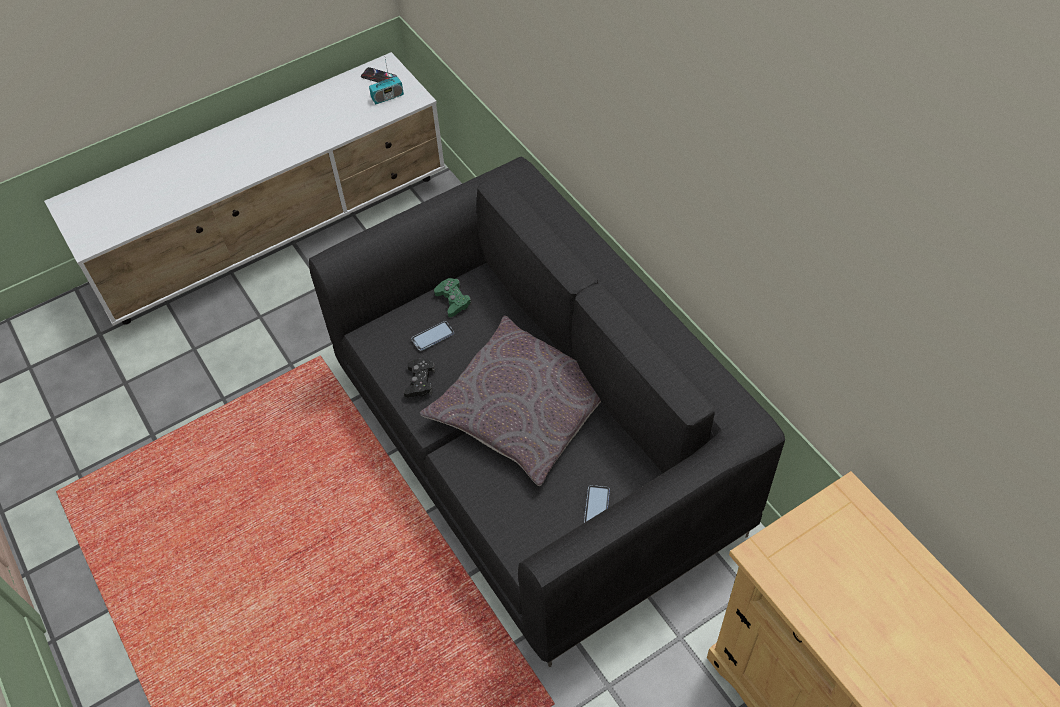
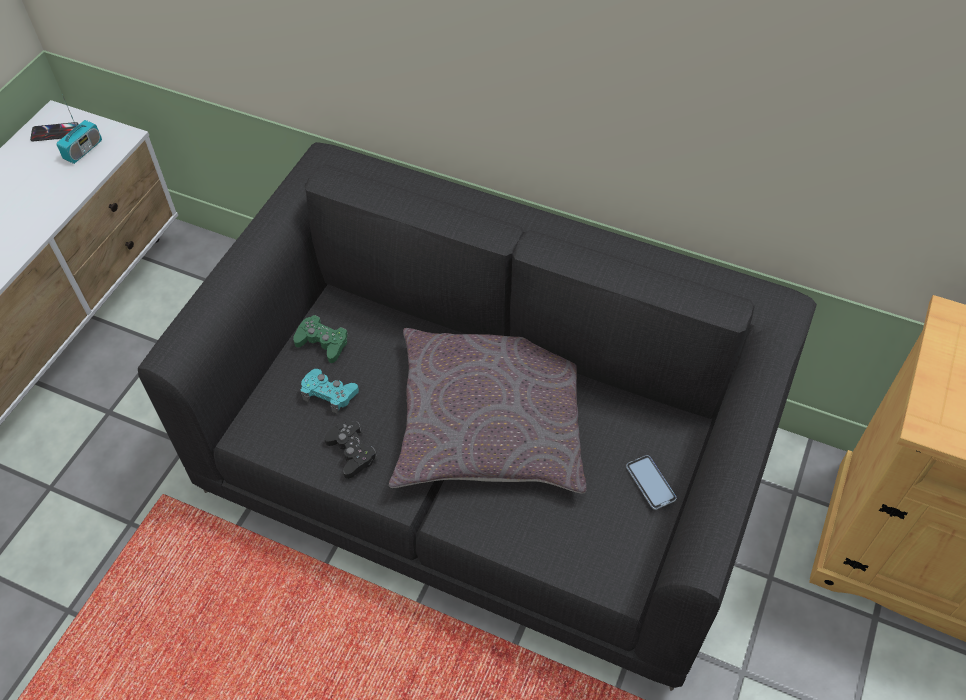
camera: 35 degrees left, 0 degrees up
phone [411,321,454,351] -> turquoise game controller [301,369,359,414]

